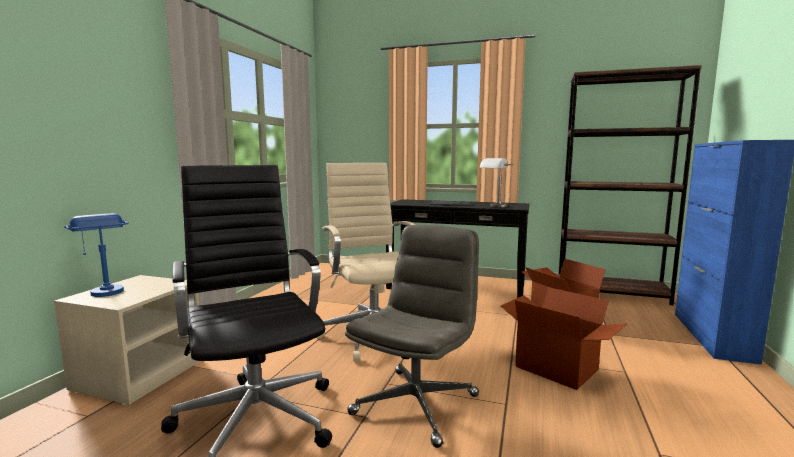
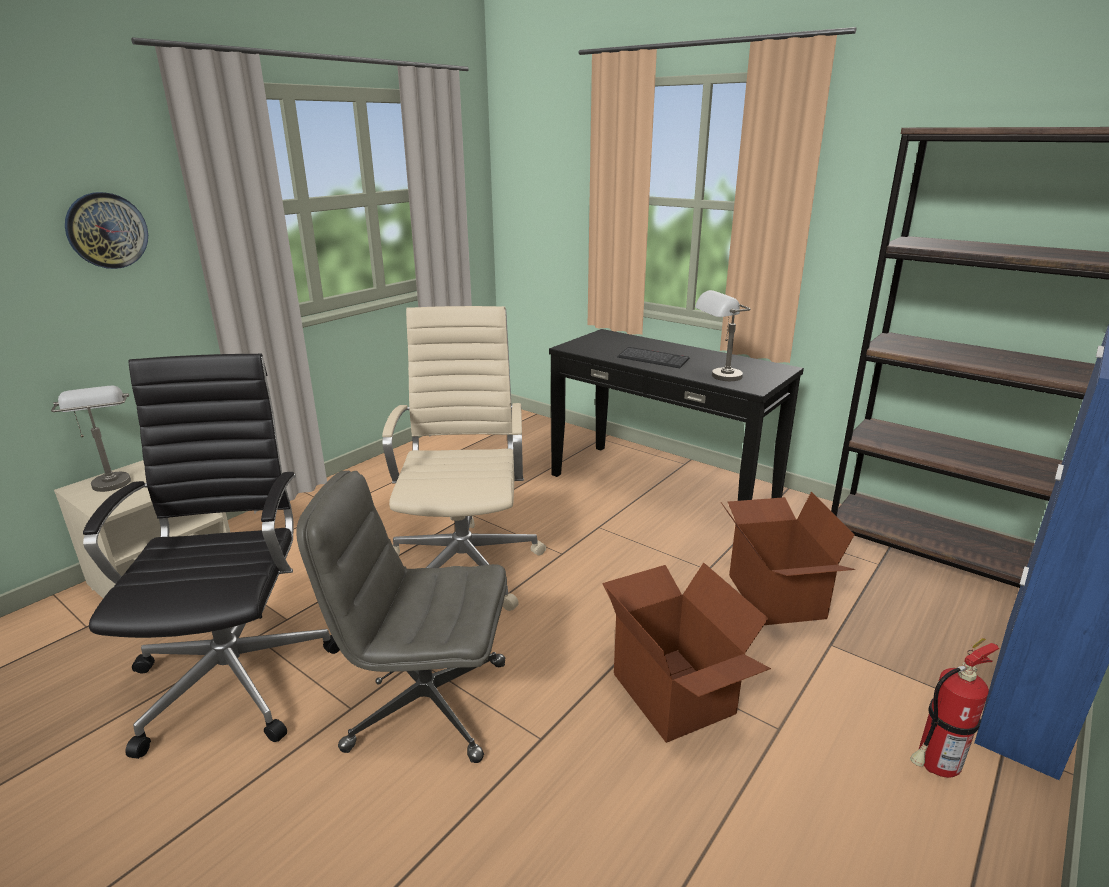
camera: 20 degrees right, 15 degrees up
blue table lamp [64,213,129,297] -> grey table lamp [51,386,131,492]
grey office chair [345,225,479,448] -> grey office chair turned 135 degrees counterclockwise [296,471,507,763]
none -> wall clock [65,192,148,269]
none -> fire extinguisher [910,638,999,778]

